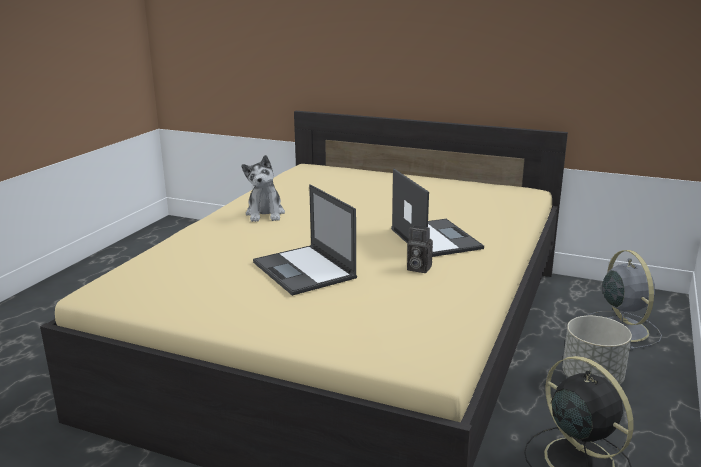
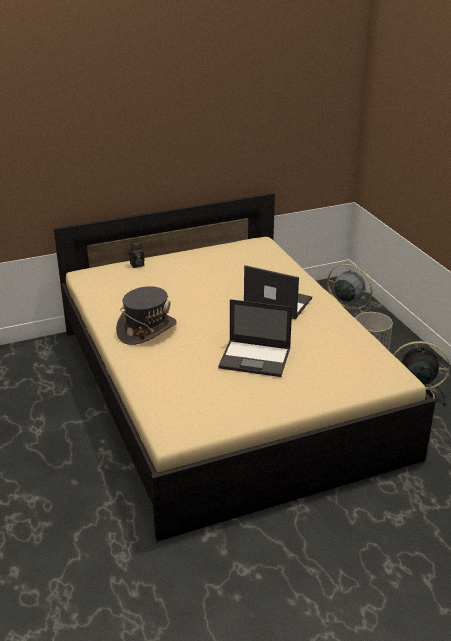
camera: 45 degrees left, 10 degrees up
plush toy [241,155,285,222] -> grey hat [116,286,177,345]
camera [407,226,433,273] -> camera moved to [127,240,144,268]

